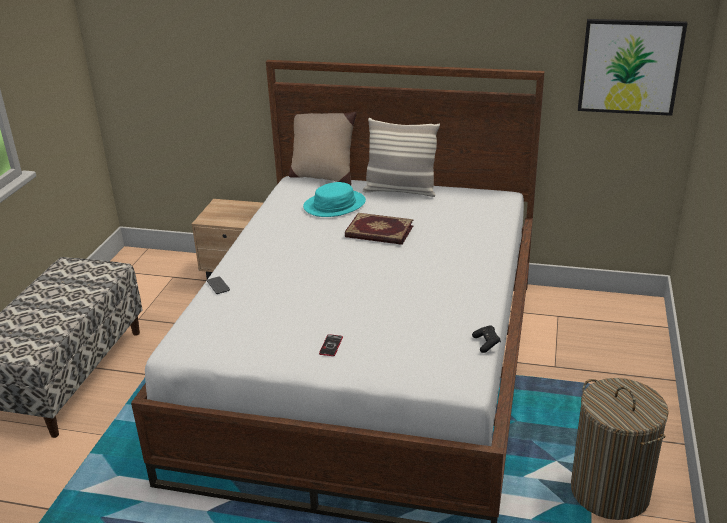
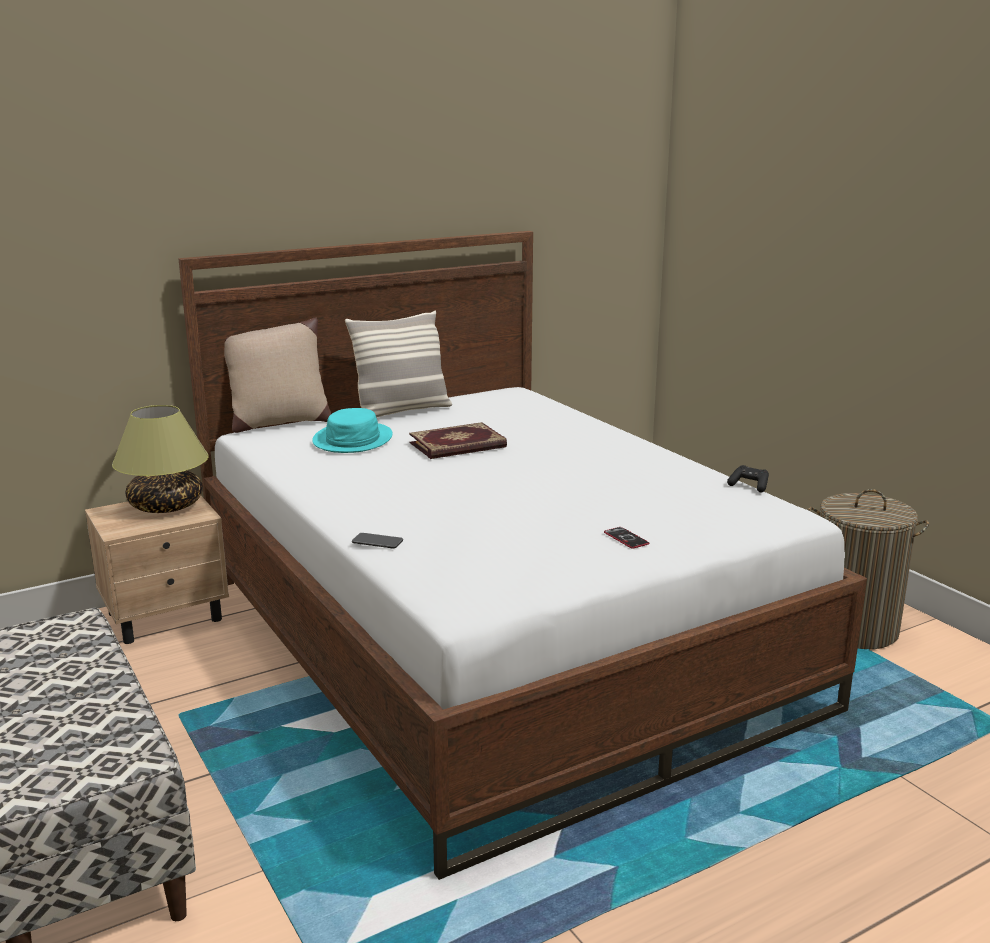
camera: 45 degrees left, 10 degrees down
picture [578,19,687,116] -> none
none -> table lamp [112,405,209,513]

